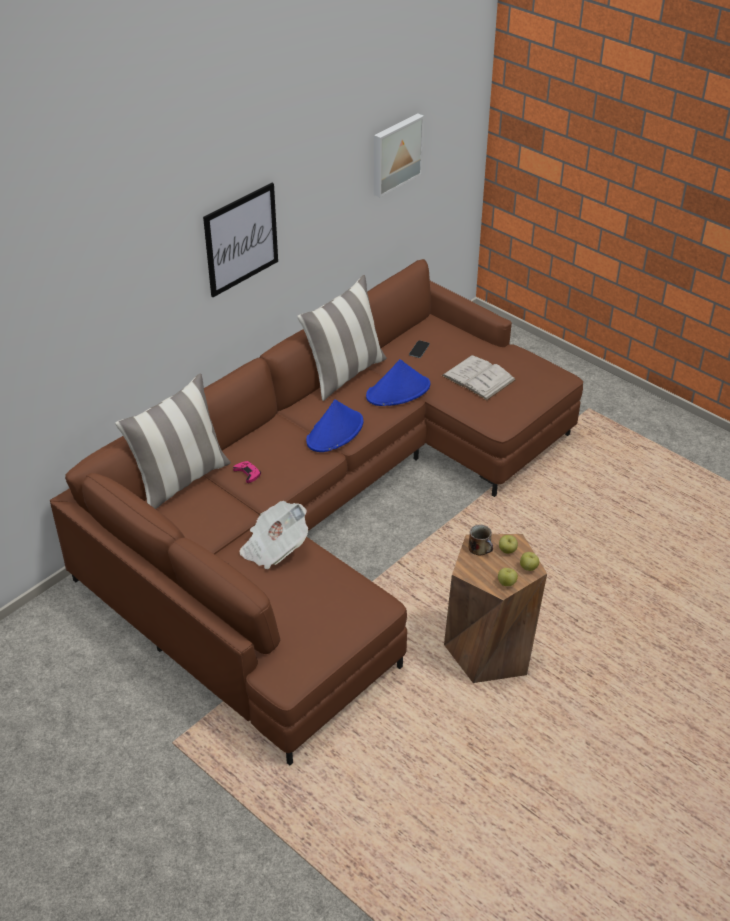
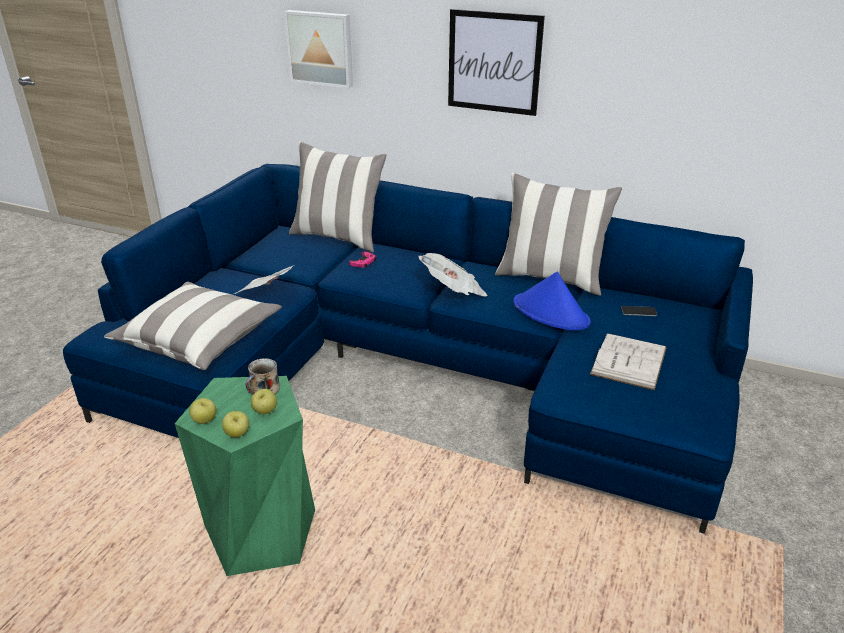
camera: 70 degrees right, 10 degrees down
brown sofa [50,259,583,766] -> blue sofa [63,164,753,534]
blue hat [306,399,364,452] -> newspaper [418,253,488,296]
picture [374,113,424,198] -> picture moved to [284,10,353,88]
brown stool [444,534,547,683] -> green stool [175,376,315,576]
none -> pillow [104,282,282,370]

